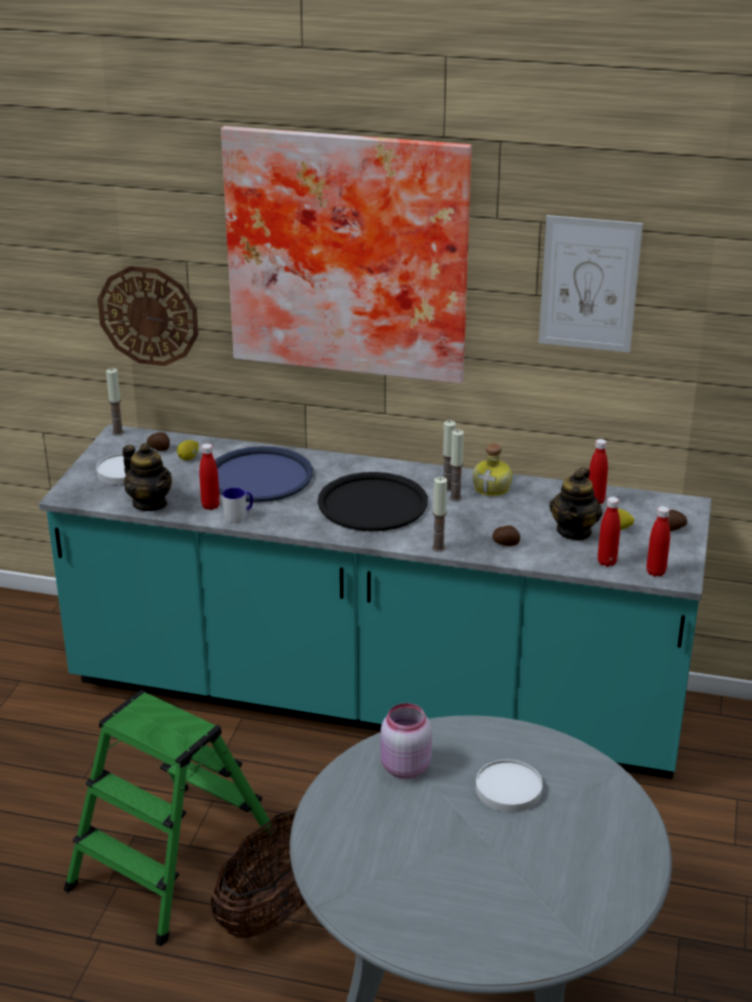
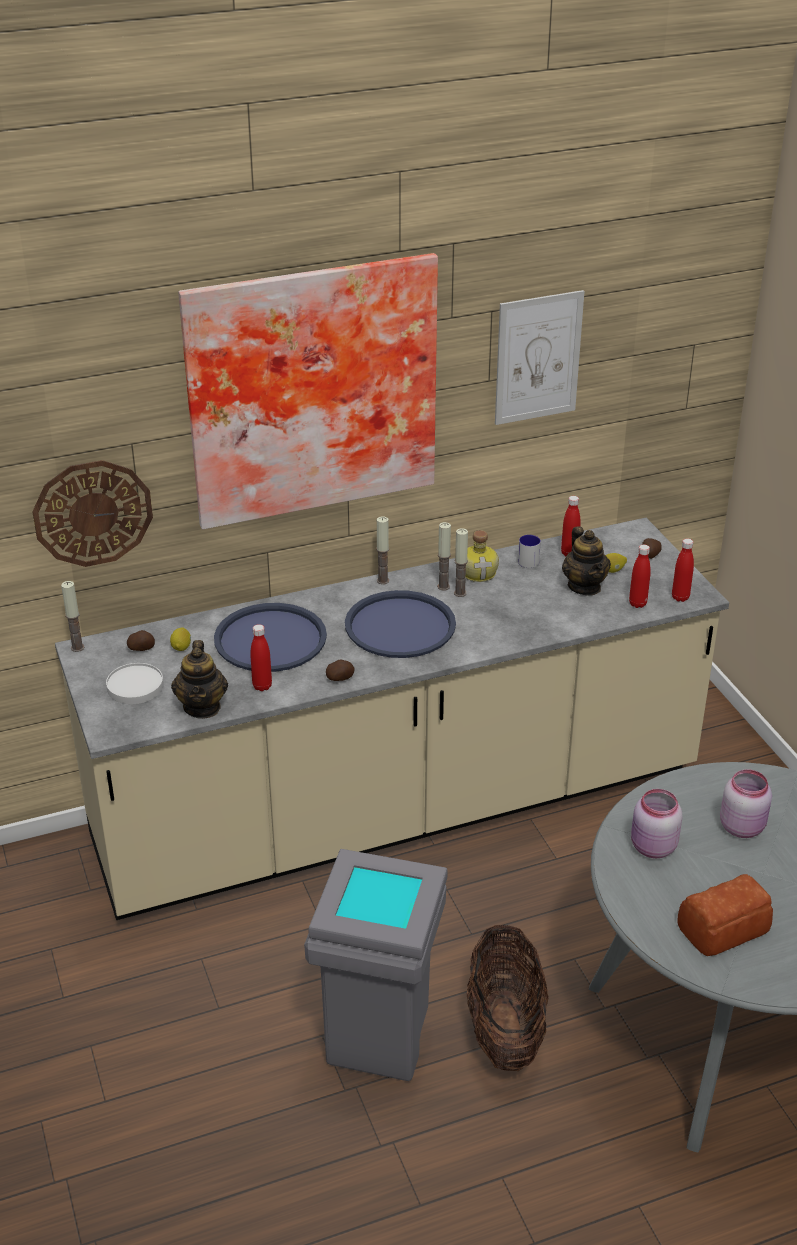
camera: 35 degrees left, 5 degrees up
turquoise counter [39,424,712,779] -> beige counter [55,518,729,920]
green step ladder [64,690,277,946] -> grey trash can [304,849,448,1081]
teapot [122,443,172,511] -> teapot turned 75 degrees clockwise [171,640,228,719]
mug [222,488,253,523] -> mug moved to [518,535,541,568]
black tray [318,472,428,531] -> blue tray [345,590,456,658]
candle [432,477,447,552] -> candle moved to [376,516,389,584]
white plate [476,760,543,812] -> pink jar [720,769,772,838]
potato [492,526,520,546] -> potato moved to [326,660,355,681]
none -> bread [678,874,773,956]

